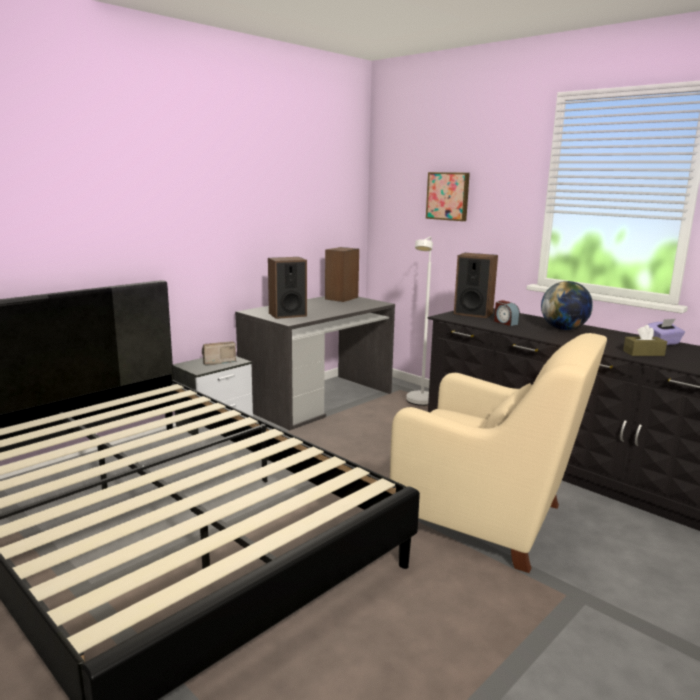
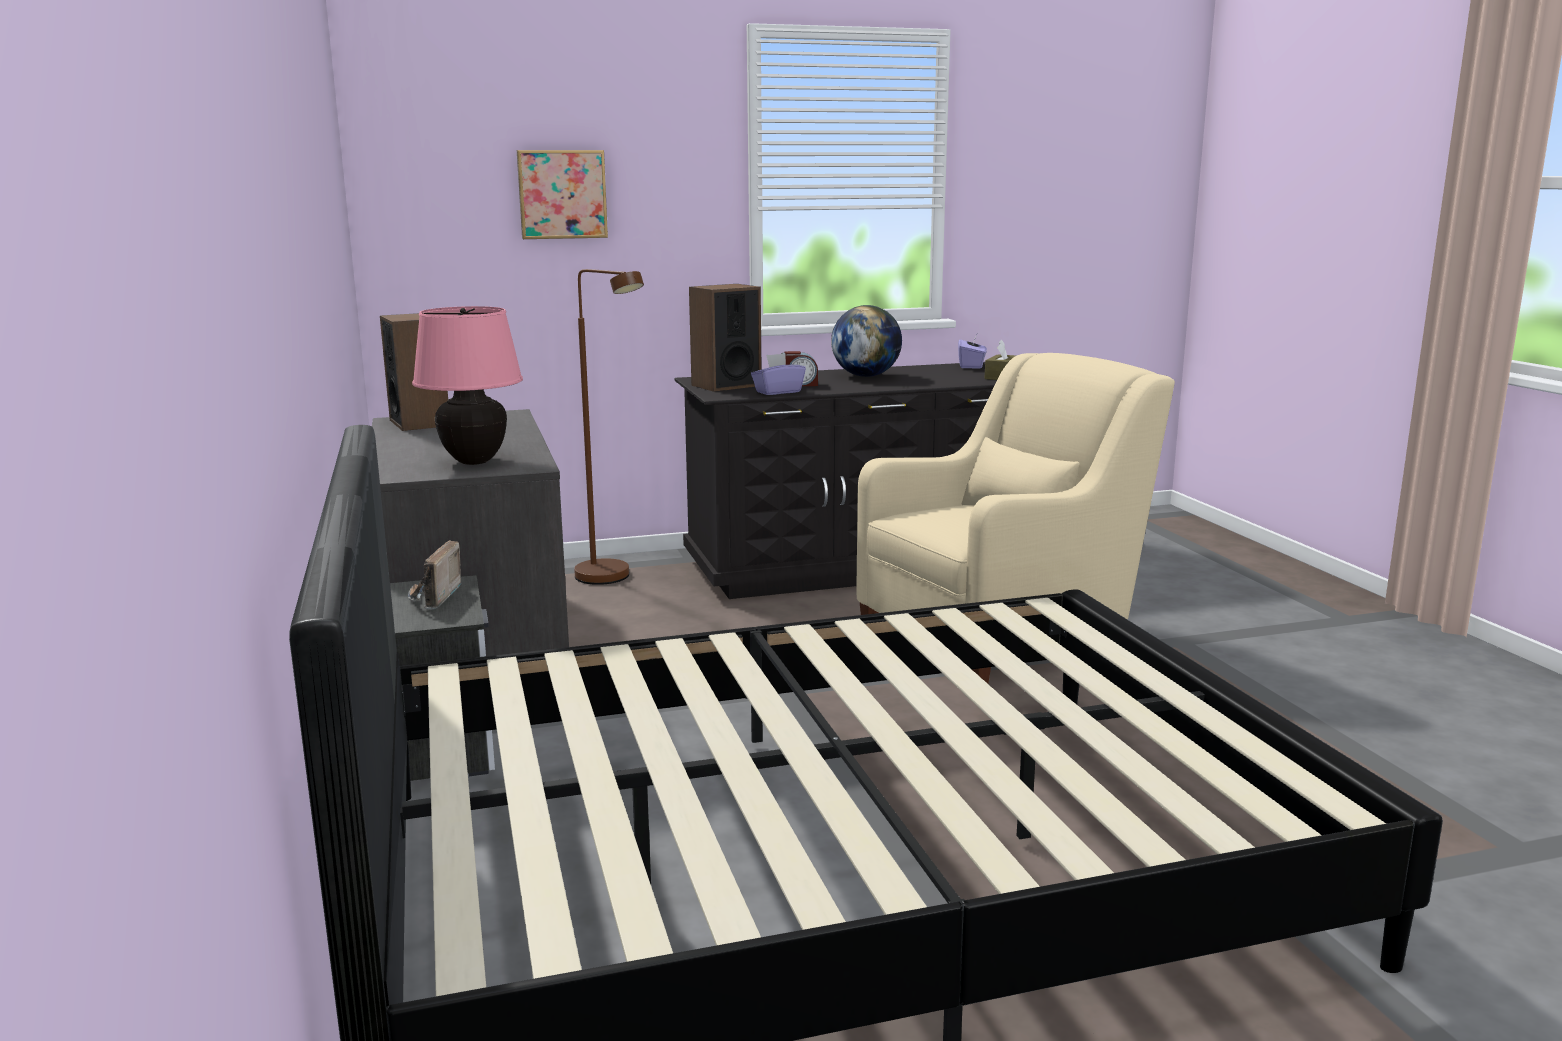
camera: 60 degrees left, 0 degrees up
speaker [268,257,307,319] -> pink table lamp [412,306,523,465]
white floor lamp [406,237,433,406] -> brown floor lamp [574,269,644,585]
none -> purple tissue box [751,353,806,395]

